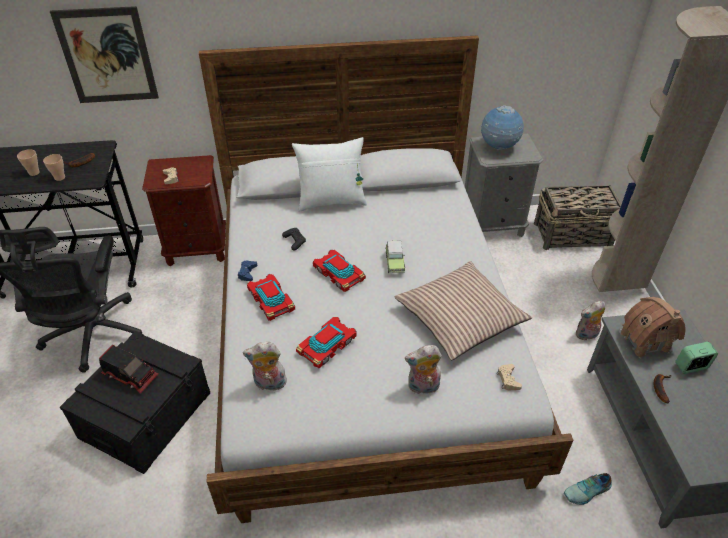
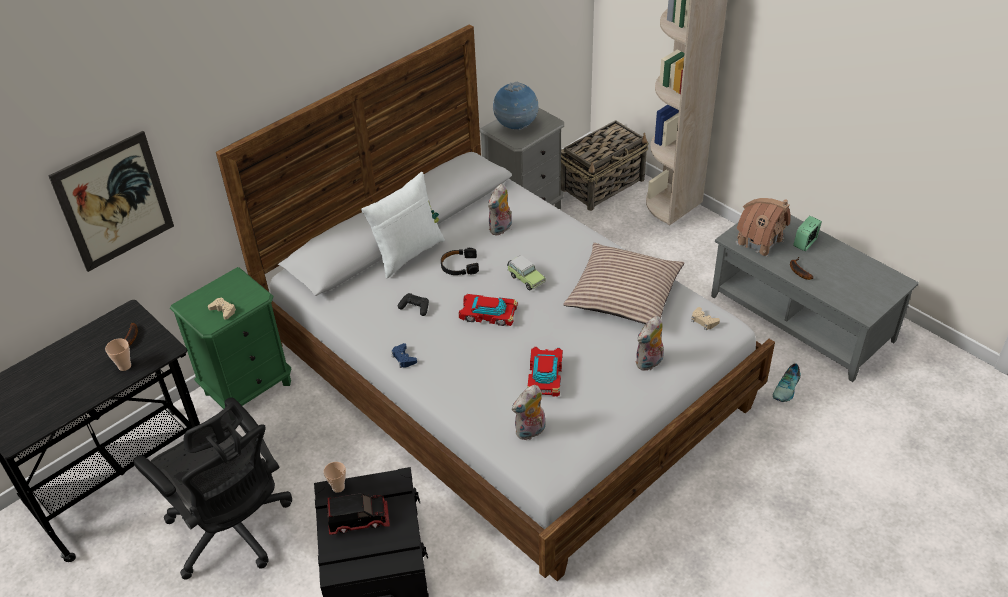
camera: 35 degrees left, 0 degrees up
cup [17,149,40,176] -> cup moved to [324,462,346,493]
brown nightstand [142,155,226,266] -> green nightstand [170,267,291,409]
toy car [247,274,295,321] -> none
plush toy [576,301,605,340] -> plush toy moved to [488,184,512,236]
none -> black headphones [441,248,479,275]

